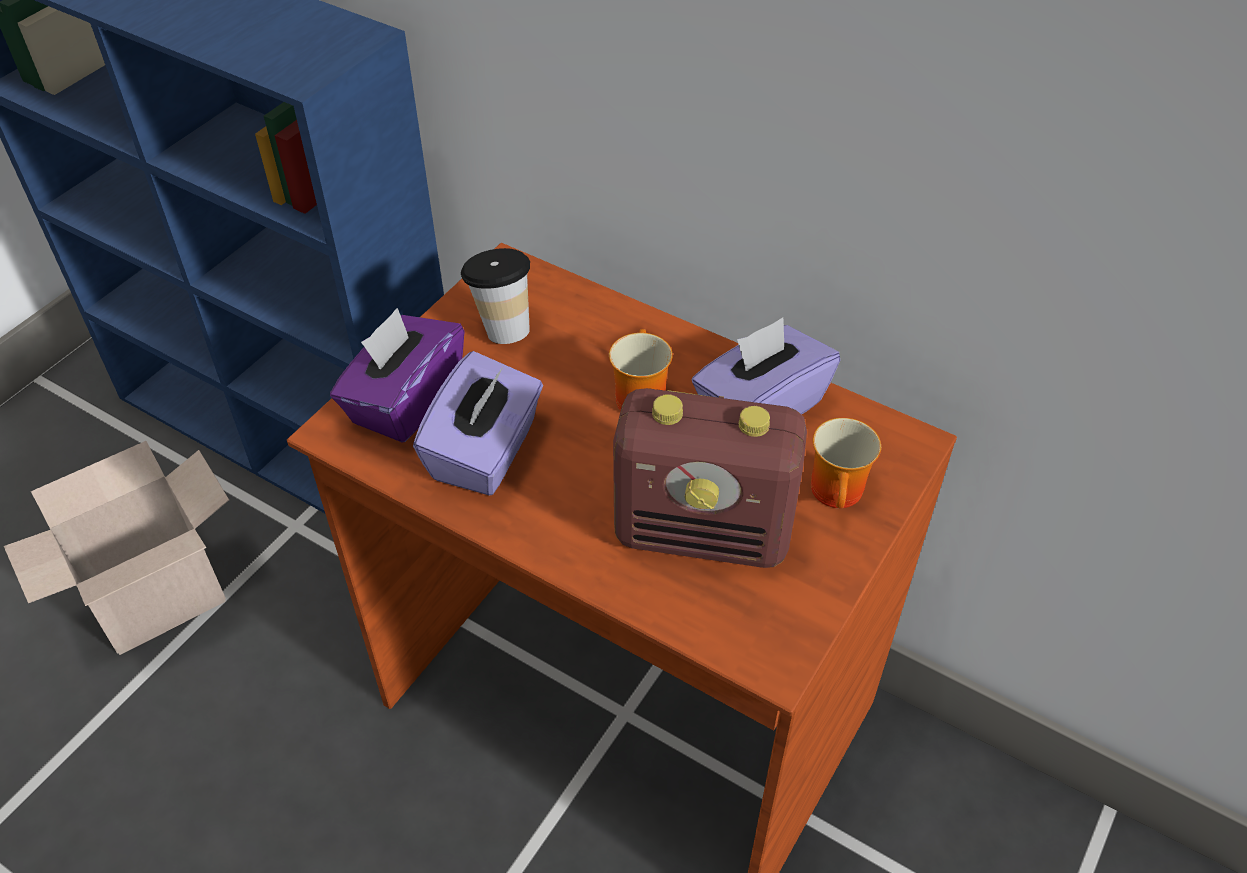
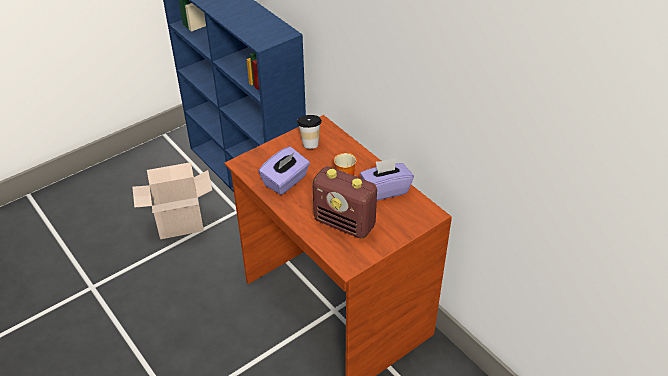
camera: 20 degrees right, 5 degrees down
purple tissue box [330,308,465,443] -> none
mug [811,418,881,508] -> none

